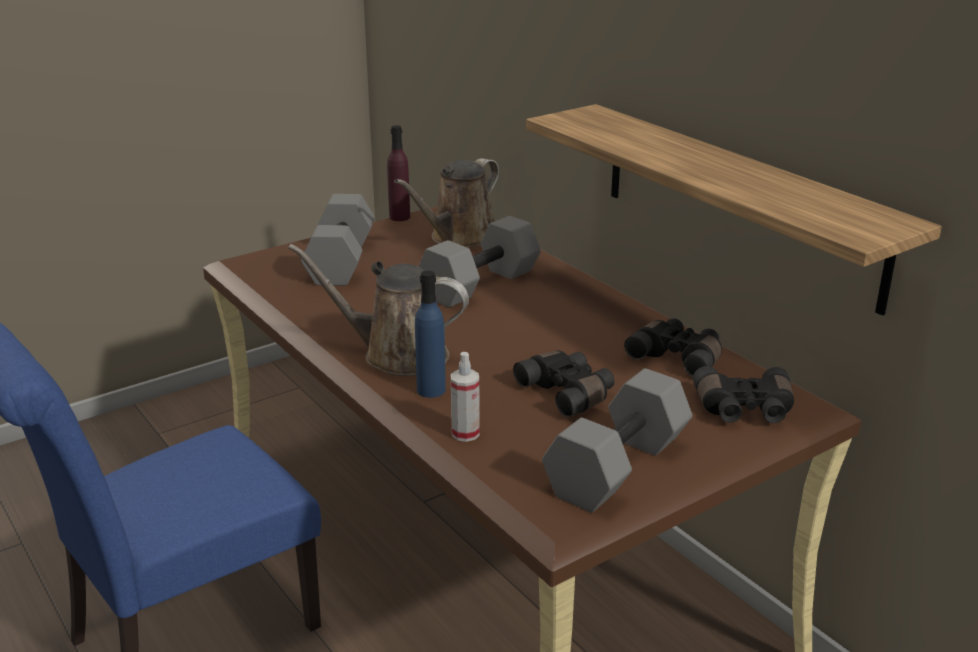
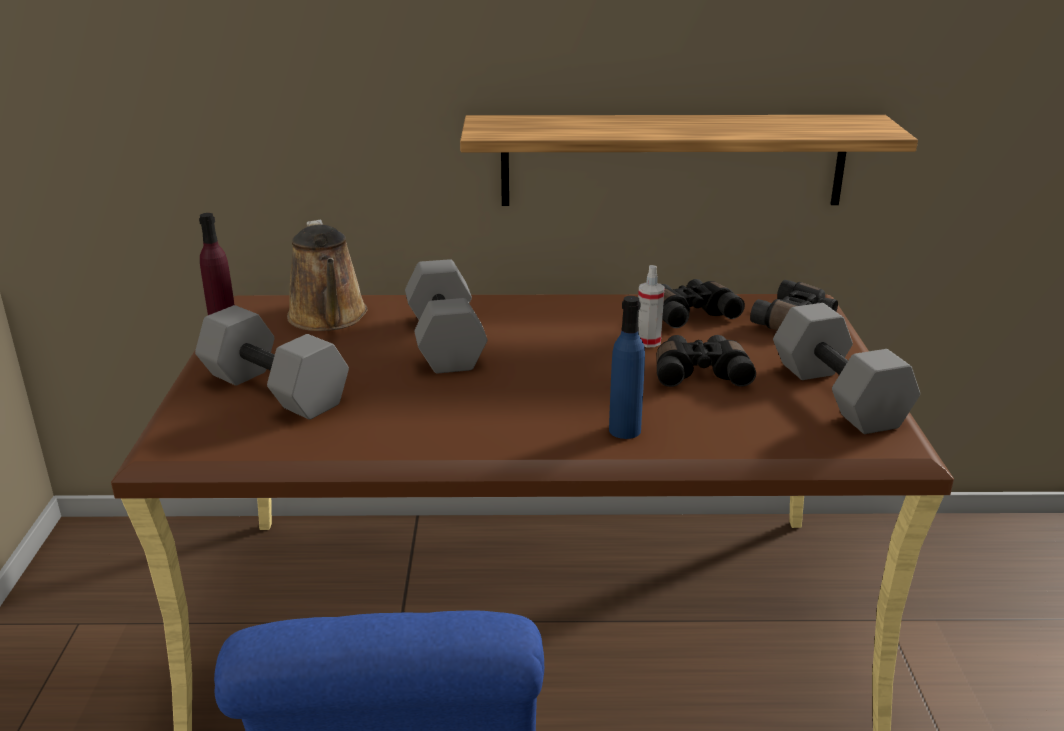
camera: 55 degrees left, 0 degrees up
brown watering can [288,244,469,376] -> none
spray bottle [451,352,480,442] -> spray bottle moved to [638,265,665,347]

